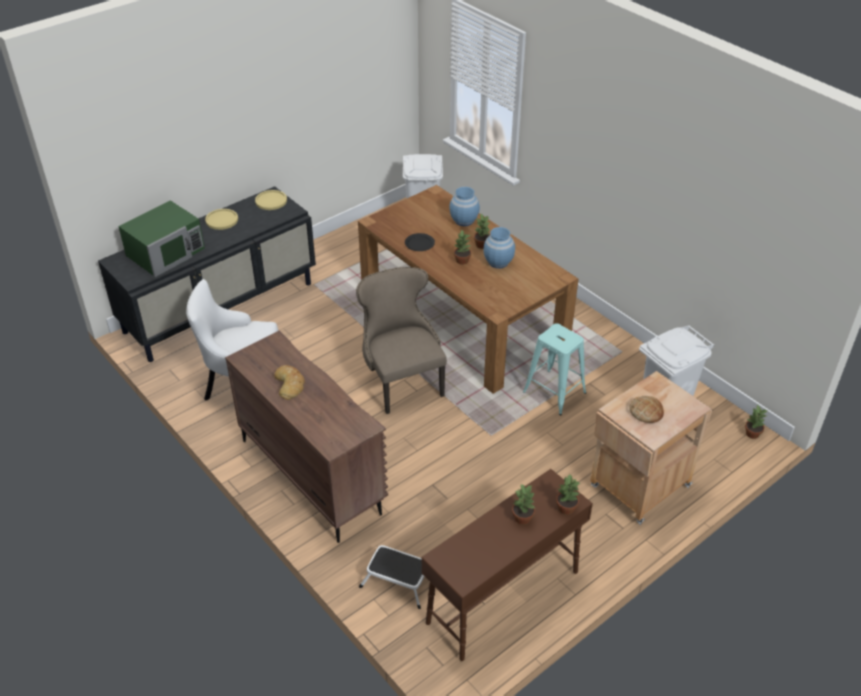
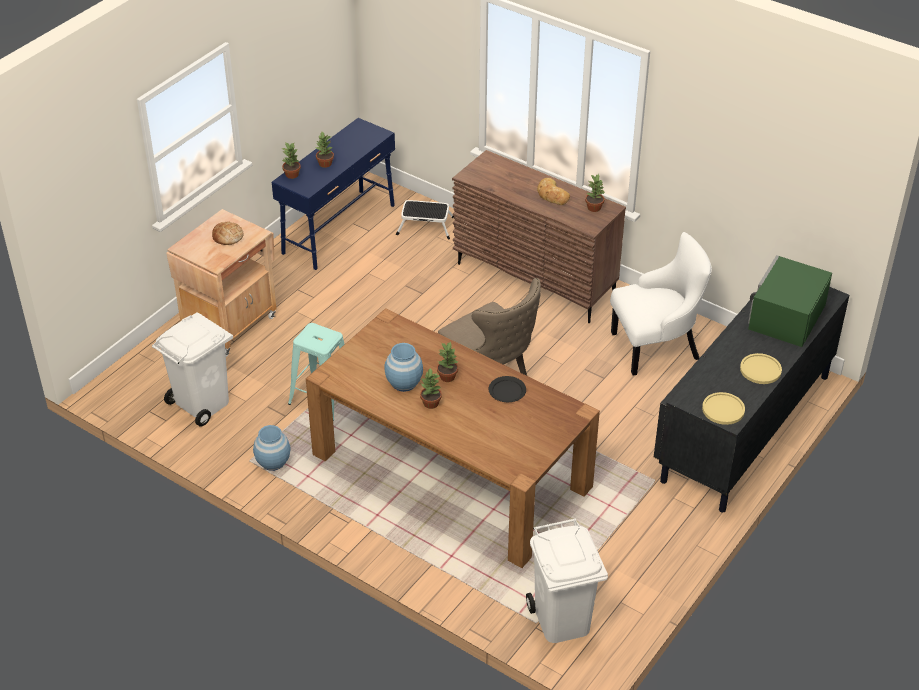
camera: 165 degrees right, 0 degrees up
brown console table [422,469,593,661] -> blue console table [272,118,395,270]
blue vase [449,187,480,226] -> blue vase moved to [253,425,290,471]
potted plant [745,404,768,439] -> potted plant moved to [585,174,605,212]

